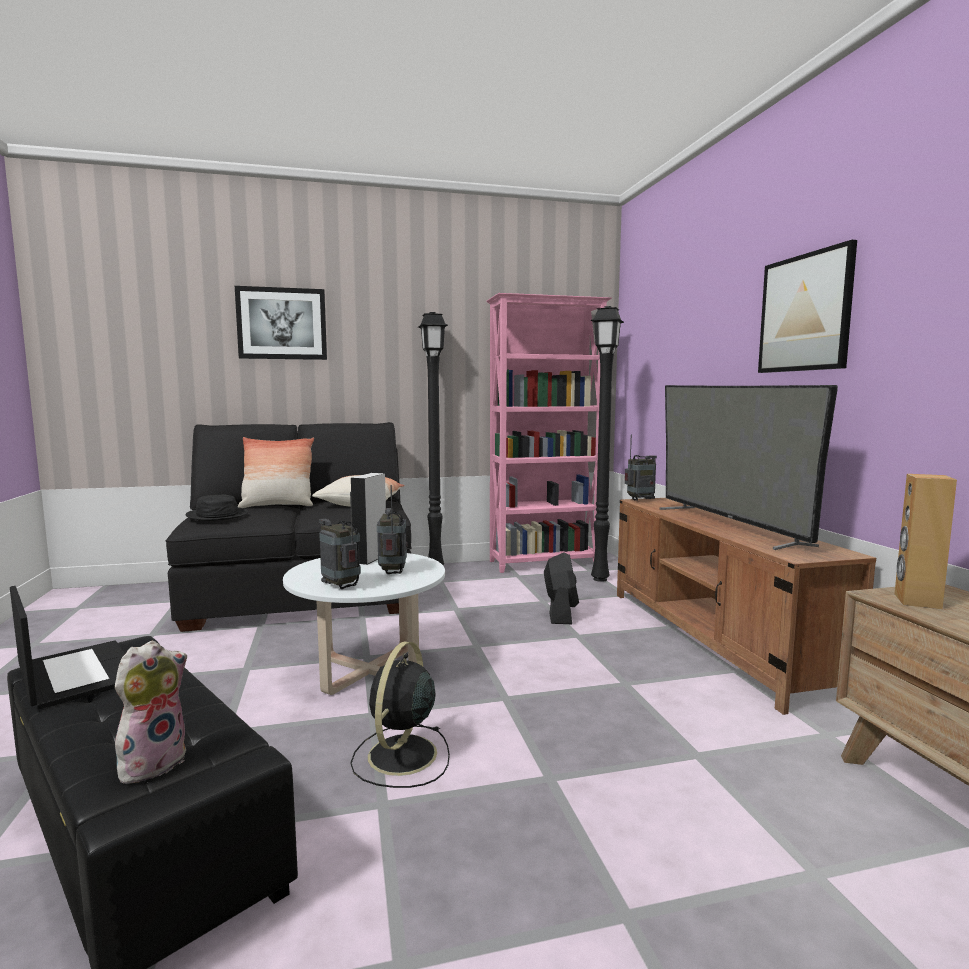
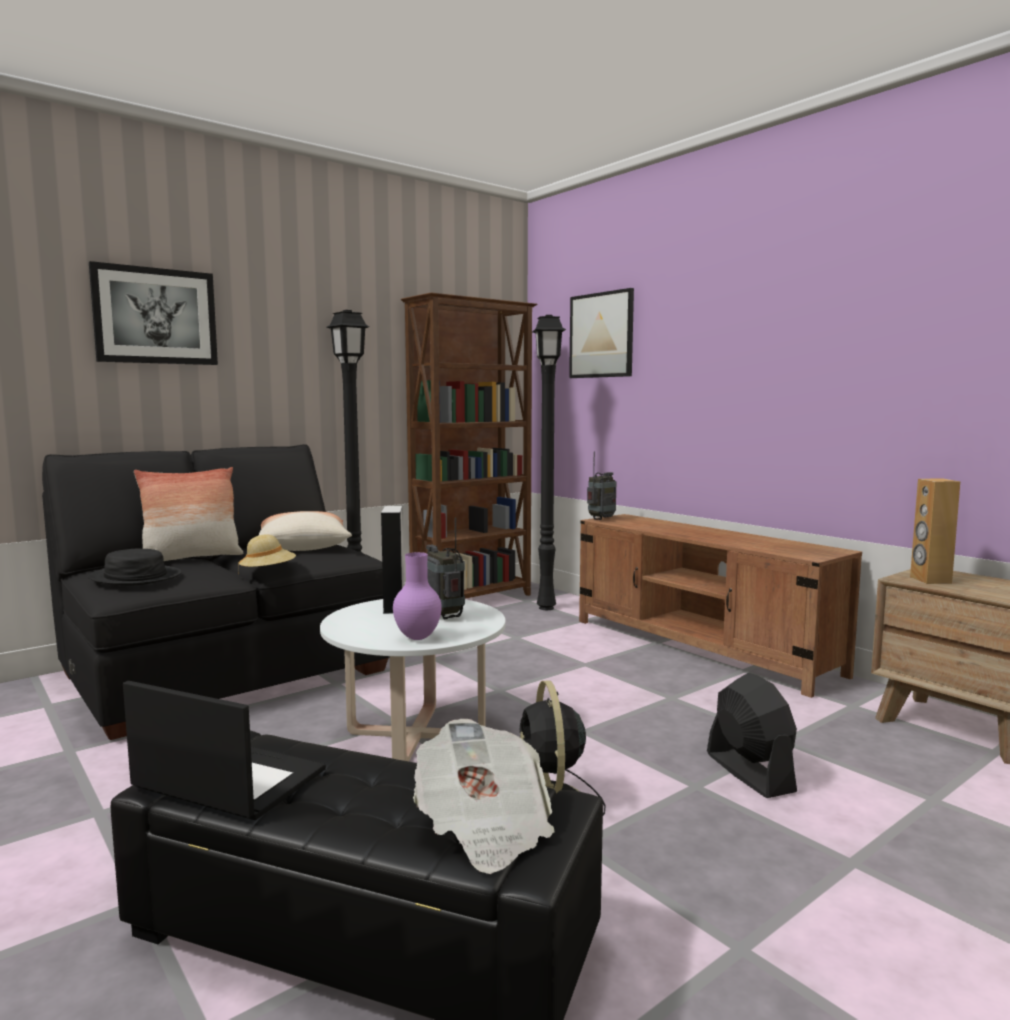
camera: 25 degrees left, 0 degrees up
plush toy [115,641,187,784] -> newspaper [413,719,555,874]
radio [319,492,361,589] -> purple vase [393,552,442,640]
pink bookcase [486,293,612,573] -> brown bookcase [401,293,538,599]
black fan [544,553,579,624] -> black fan moved to [707,673,797,798]
television [660,385,838,550] -> none
picture [758,240,857,373] -> picture moved to [569,288,634,378]
none -> beige hat [238,534,296,567]

